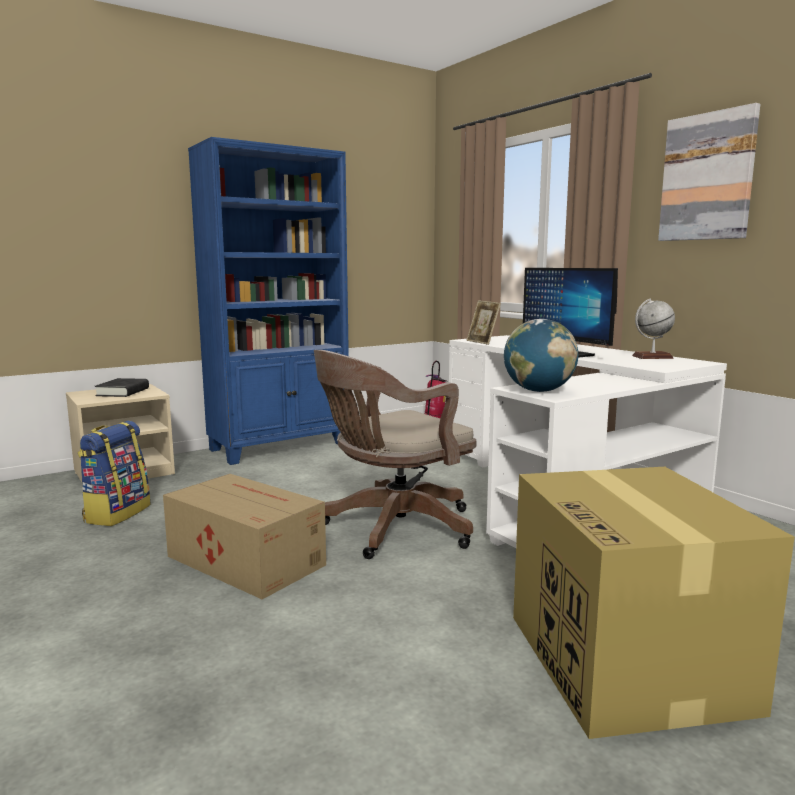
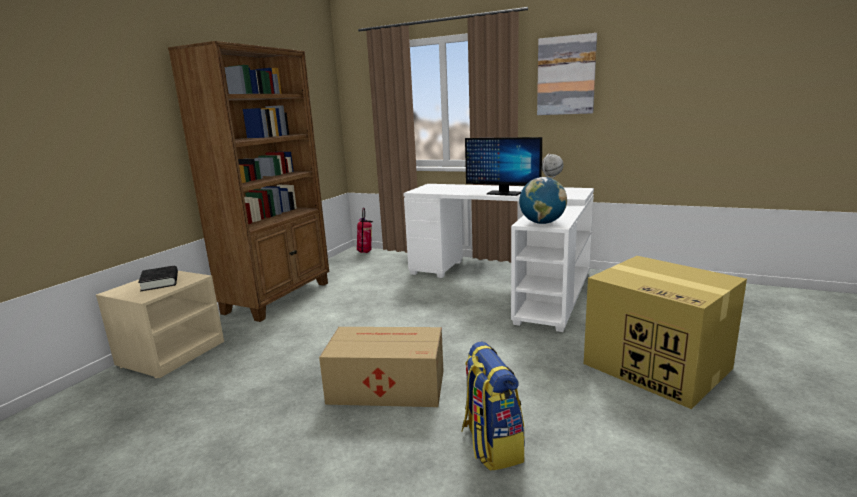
camera: 30 degrees left, 5 degrees up
backpack [78,421,151,526] -> backpack moved to [461,341,525,471]
blue bookcase [188,137,349,465] -> brown bookcase [168,41,329,322]
brown office chair [314,350,476,559] -> none
picture frame [466,300,501,345] -> none

